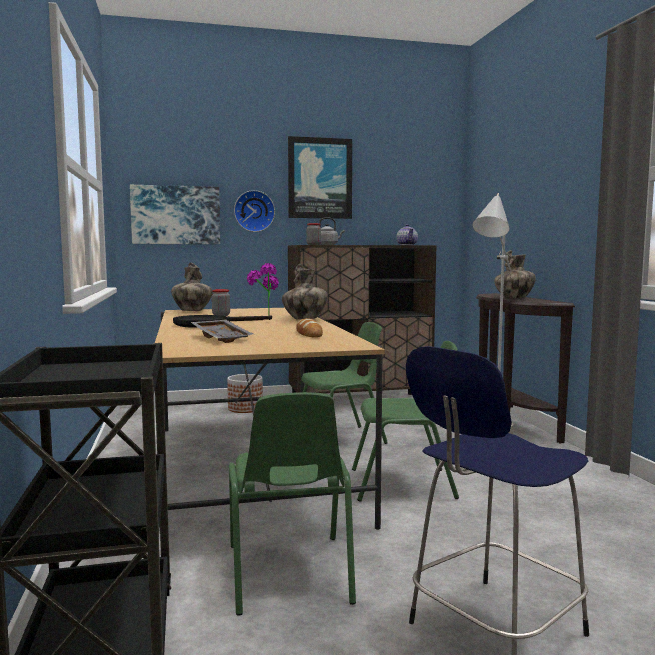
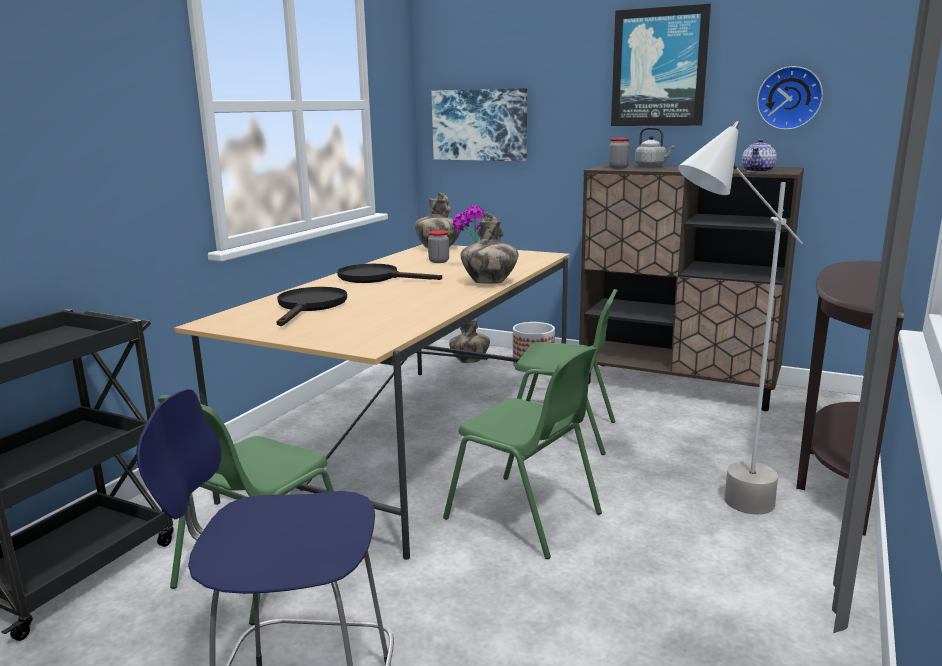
camera: 40 degrees right, 10 degrees up
grey tray [191,320,253,343] -> black frying pan [276,287,347,326]
wall clock [234,190,275,232] -> wall clock moved to [757,66,823,130]
bread [296,318,323,338] -> none
vase [494,250,536,299] -> vase moved to [449,319,490,363]

